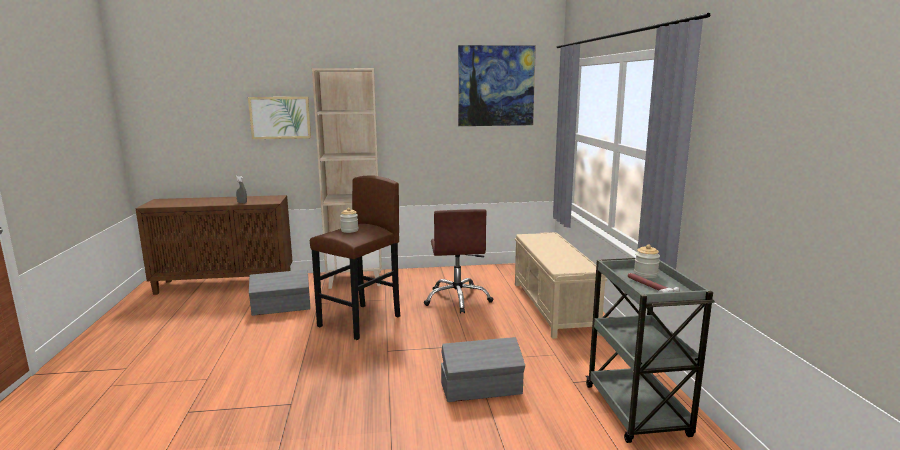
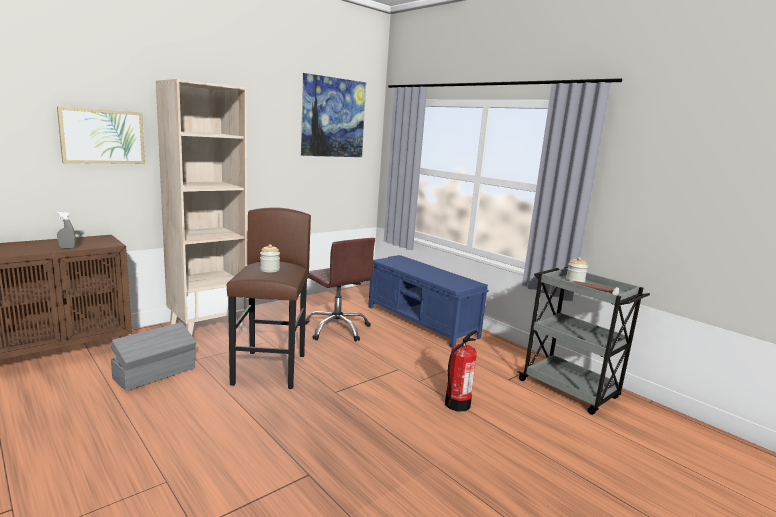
camera: 35 degrees left, 0 degrees up
grey storage box [441,337,525,402] -> fire extinguisher [445,330,477,411]
beige bench [515,232,607,339] -> blue bench [368,255,489,348]

